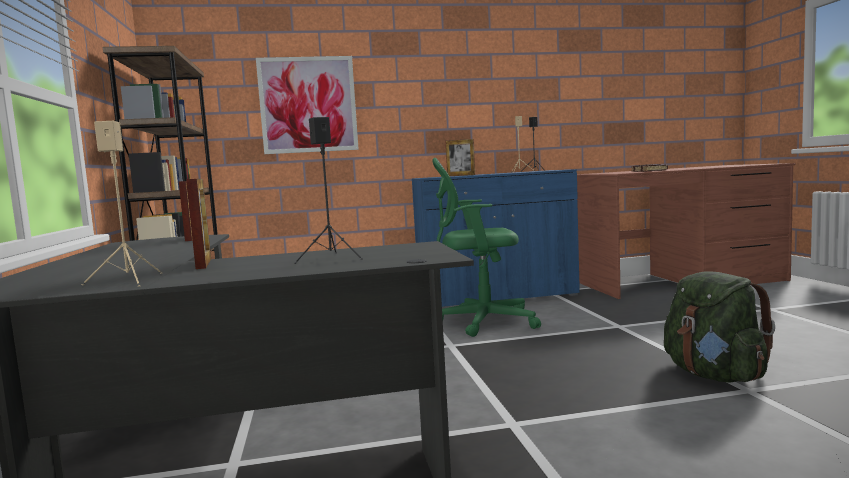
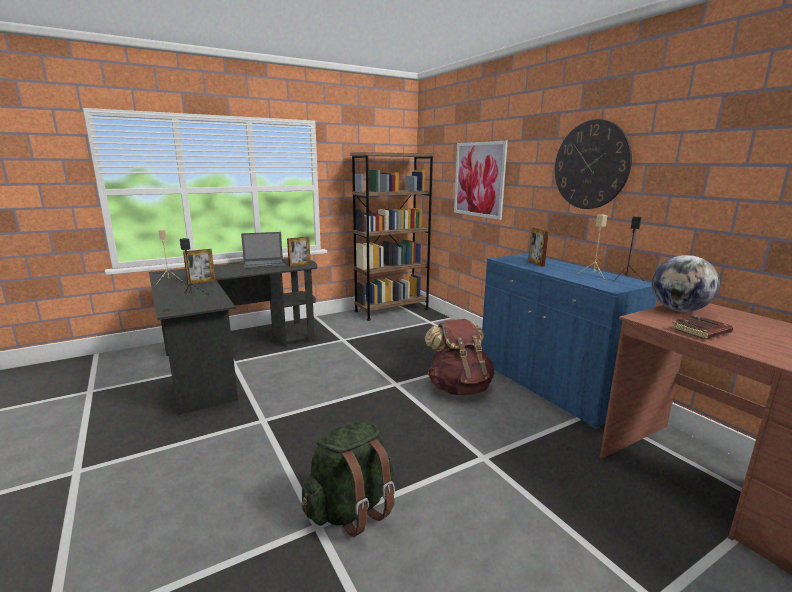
camera: 70 degrees right, 10 degrees up
green office chair [433,158,541,337] -> brown backpack [425,319,494,396]
none -> laptop [241,232,286,269]
none -> wall clock [555,119,632,209]
none -> globe [652,255,720,312]

